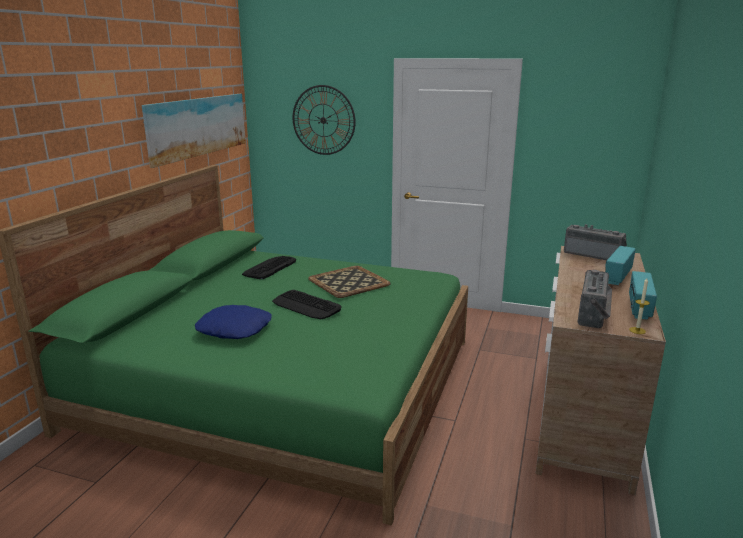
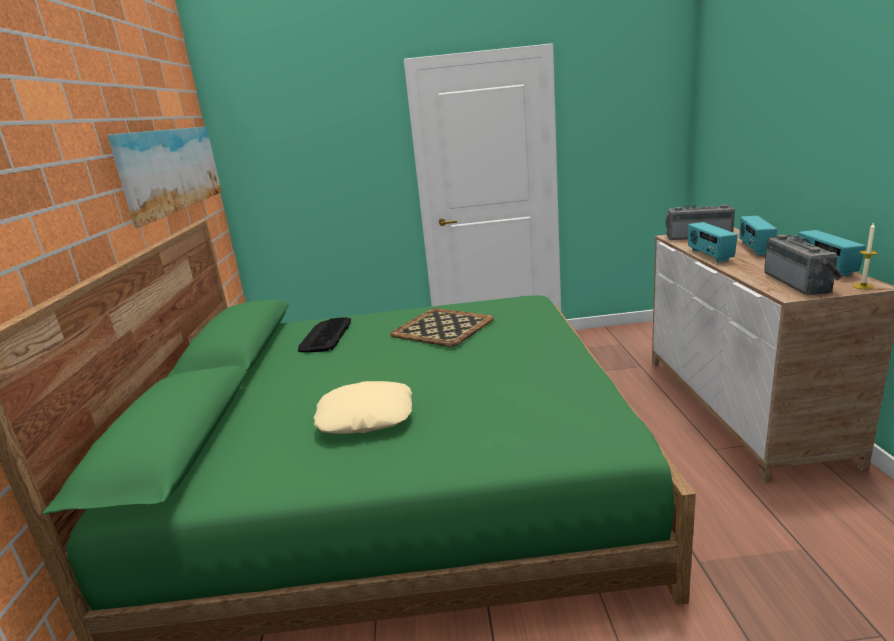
camera: 20 degrees left, 0 degrees up
blue pillow [195,305,272,339] -> beige pillow [313,381,412,434]
keyboard [272,290,342,319] -> none
wall clock [293,85,356,155] -> none
none -> radio [688,222,738,263]

